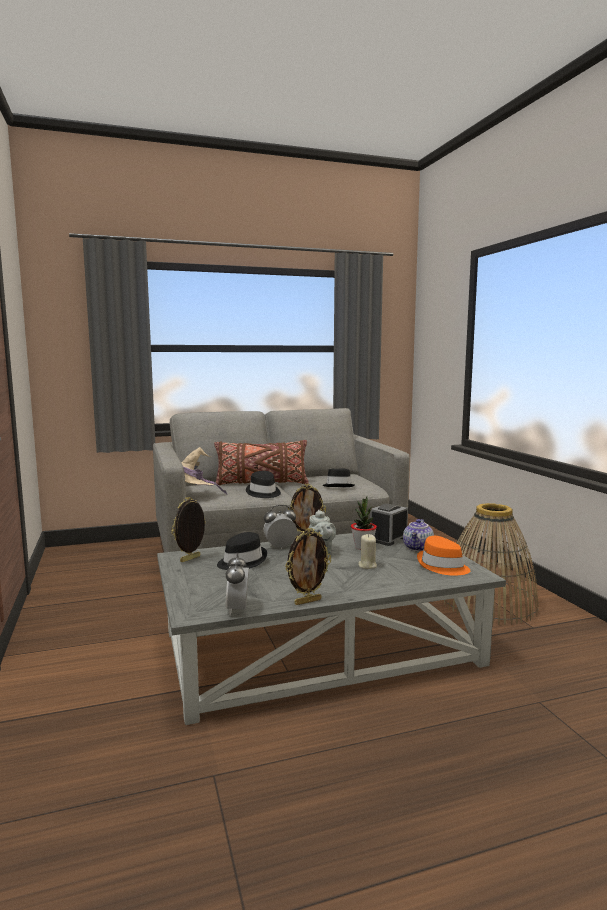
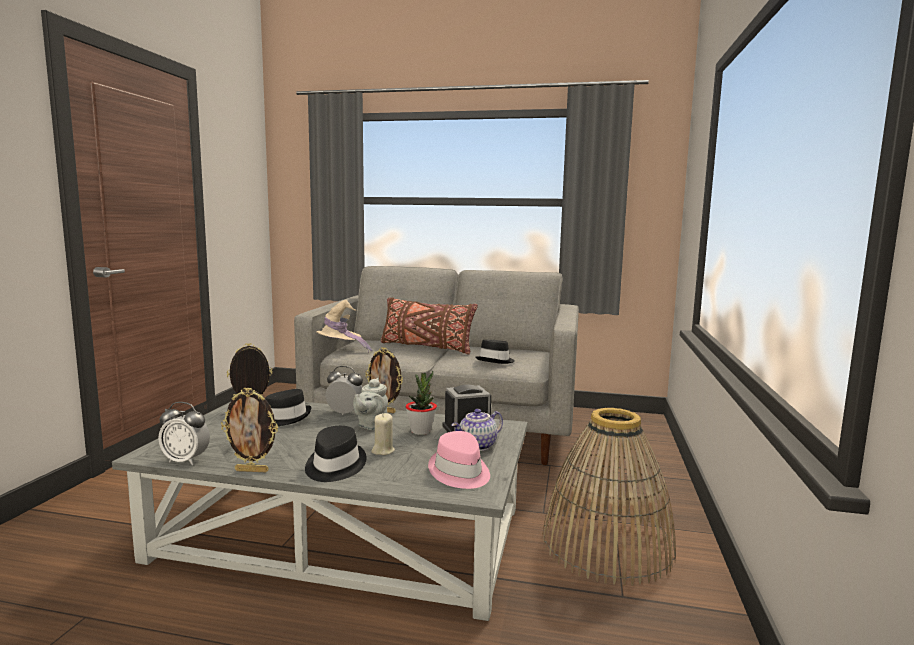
camera: 30 degrees right, 0 degrees up
alarm clock [225,553,249,615] -> alarm clock turned 105 degrees counterclockwise [158,402,210,465]
black hat [246,471,281,498] -> black hat moved to [305,426,367,482]
orange hat [417,536,470,576] -> pink hat [428,431,490,489]

